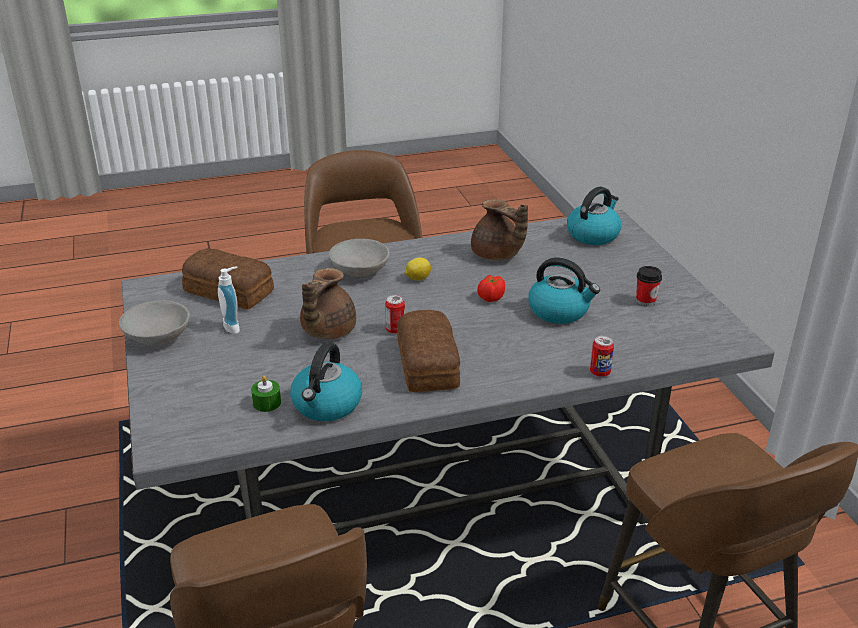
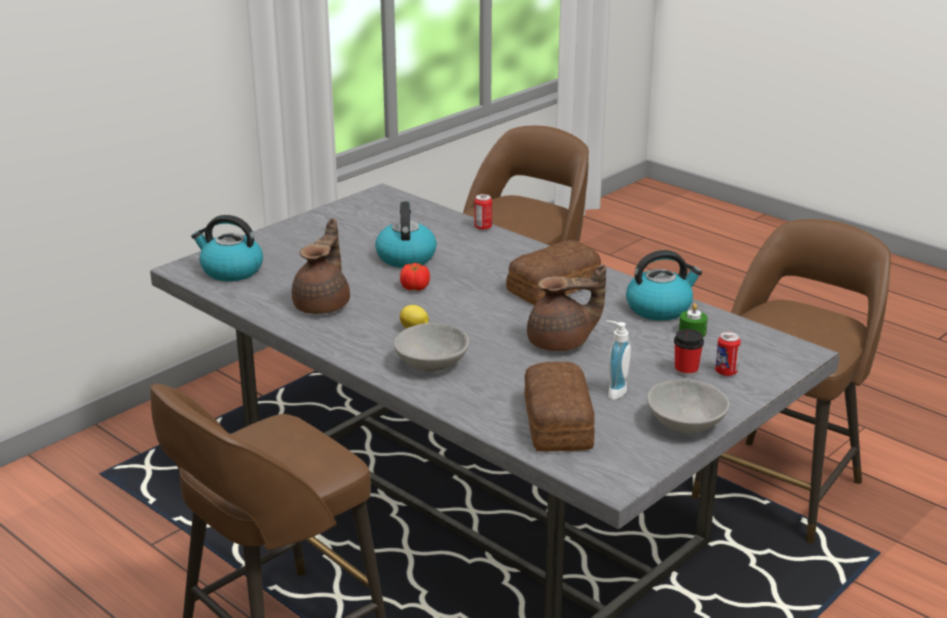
camera: 120 degrees left, 5 degrees down
can [385,295,405,334] -> can moved to [715,332,741,376]
cup [636,266,662,306] -> cup moved to [674,329,704,377]

